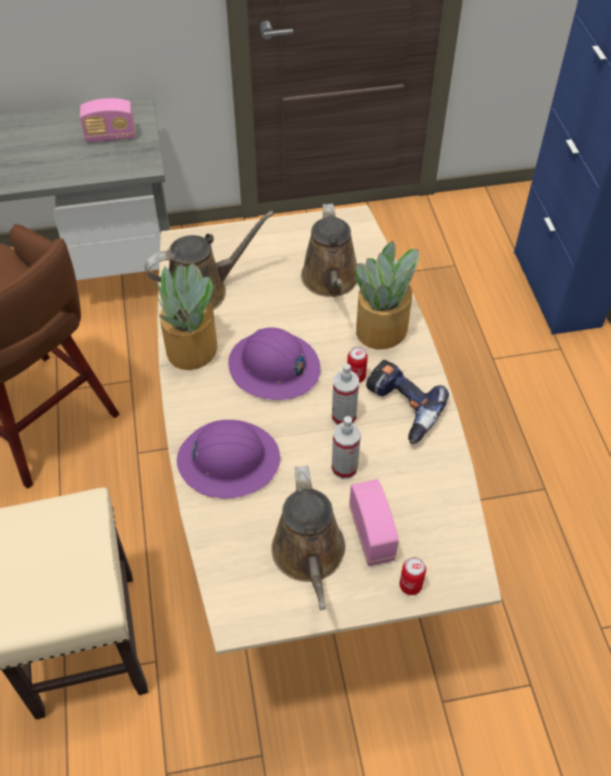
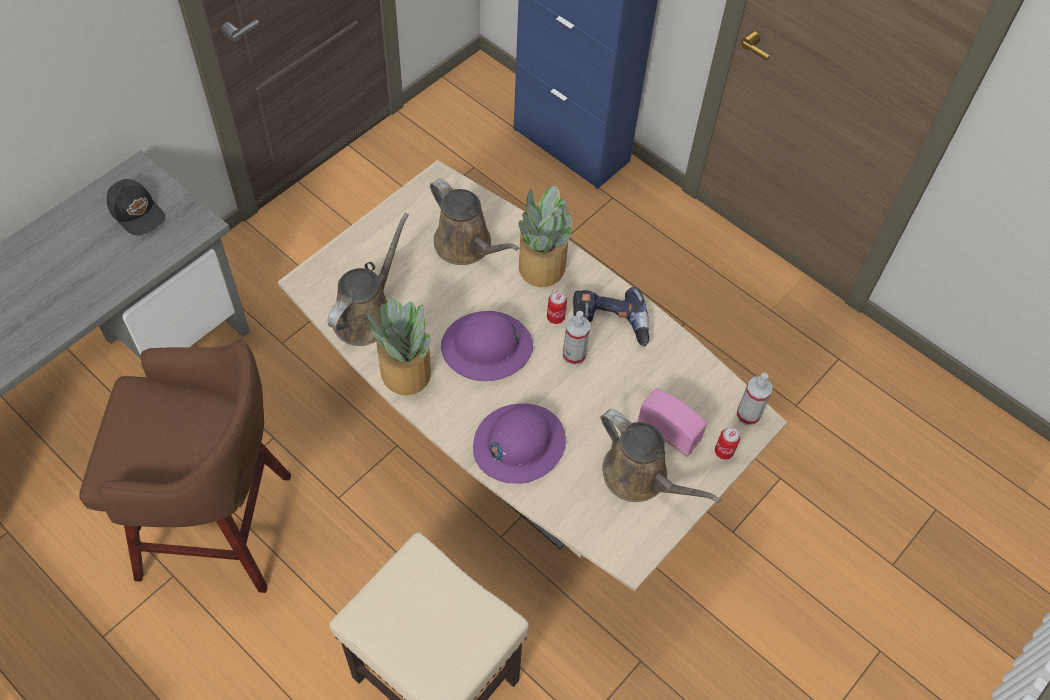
camera: 40 degrees left, 5 degrees up
radio [80,98,135,142] -> black cap [107,179,165,236]
spray bottle [332,416,361,479] -> spray bottle moved to [736,373,773,425]

